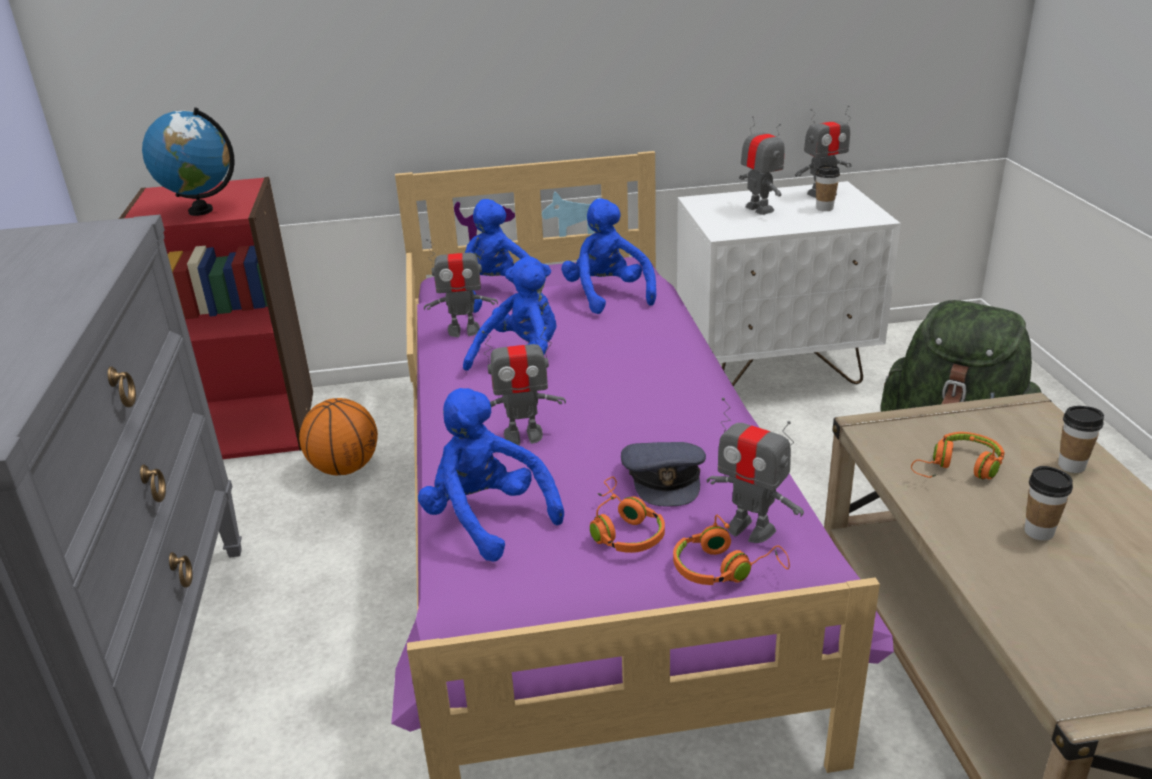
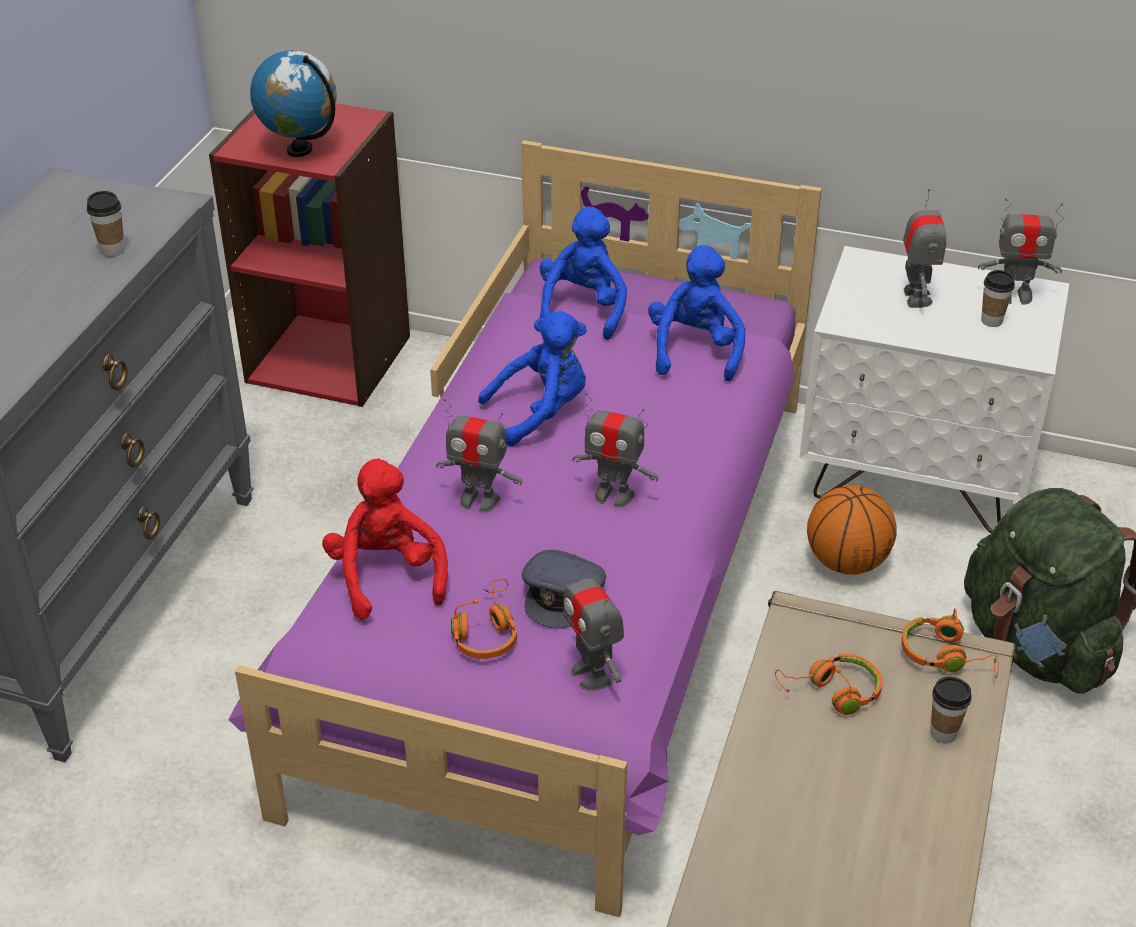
camera: 25 degrees right, 10 degrees up
basketball [299,398,378,475] -> basketball moved to [807,485,897,575]
blue plush toy [418,388,564,562] -> red plush toy [322,458,448,620]
toy robot [424,237,498,337] -> toy robot moved to [572,393,659,507]
orange headphones [673,515,790,585] -> orange headphones moved to [901,608,999,678]
cup [1024,466,1073,541] -> cup moved to [87,191,125,257]

